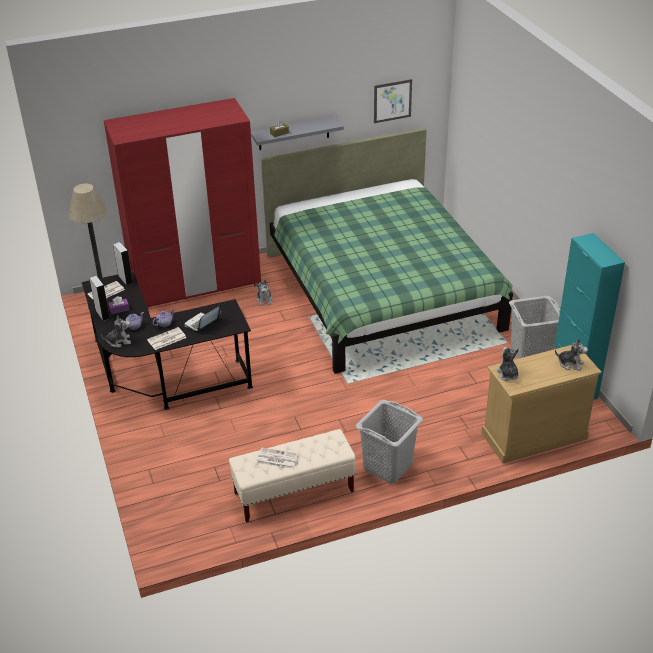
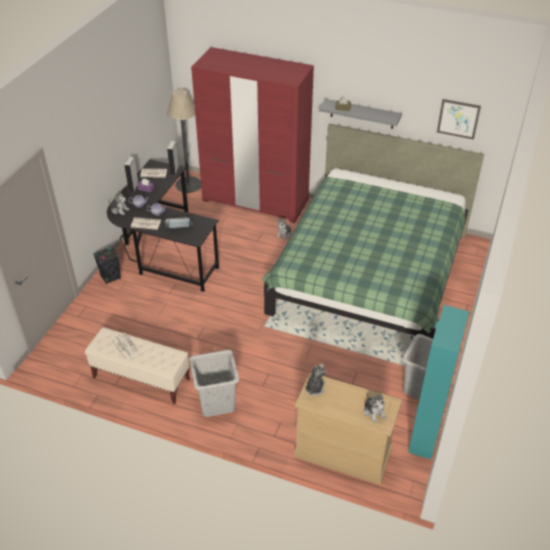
camera: 40 degrees right, 5 degrees up
none -> black speaker [93,246,121,284]

